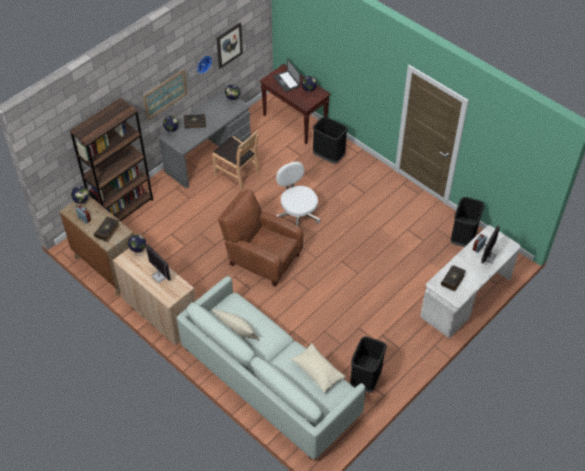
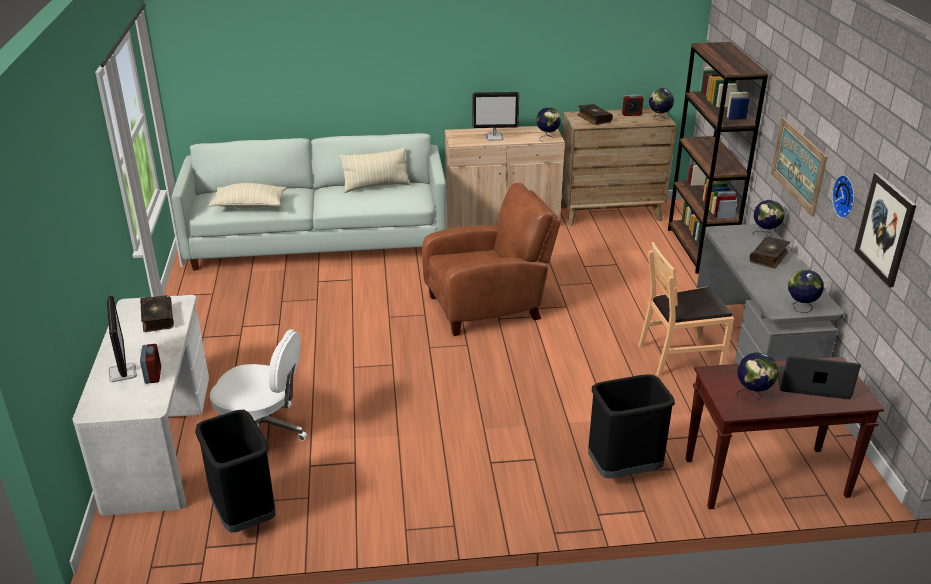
camera: 130 degrees right, 20 degrees down
white office chair [276,162,320,226] -> white office chair moved to [210,329,307,441]
black trash can [350,336,386,393] -> none

